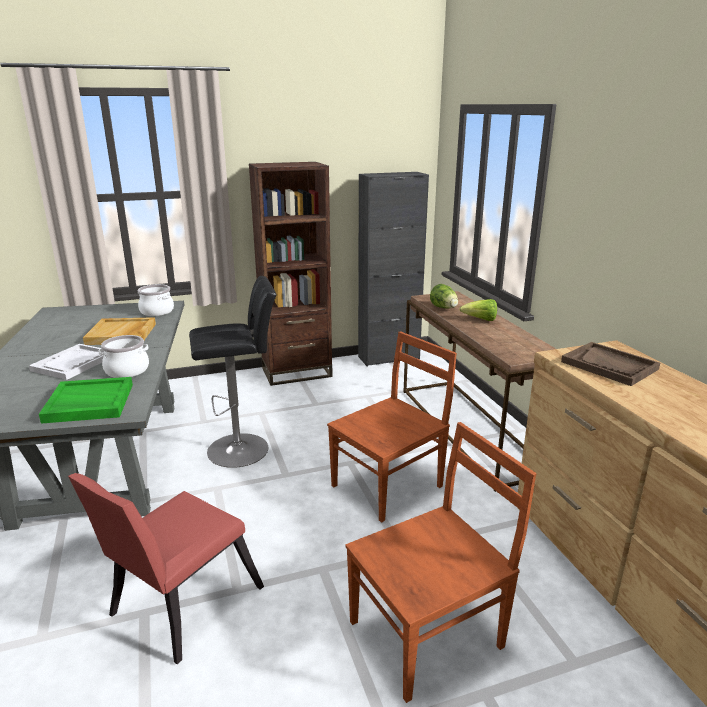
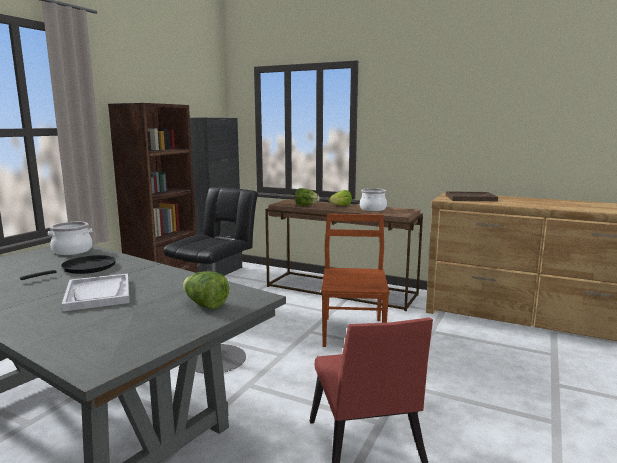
camera: 45 degrees left, 10 degrees down
green tray [39,377,133,424] -> lettuce [183,271,229,309]
beige tray [83,317,156,345] -> black frying pan [20,255,116,280]
cooking pot [99,335,149,378] -> cooking pot moved to [360,188,387,211]
brown chair [345,422,536,703] -> none

